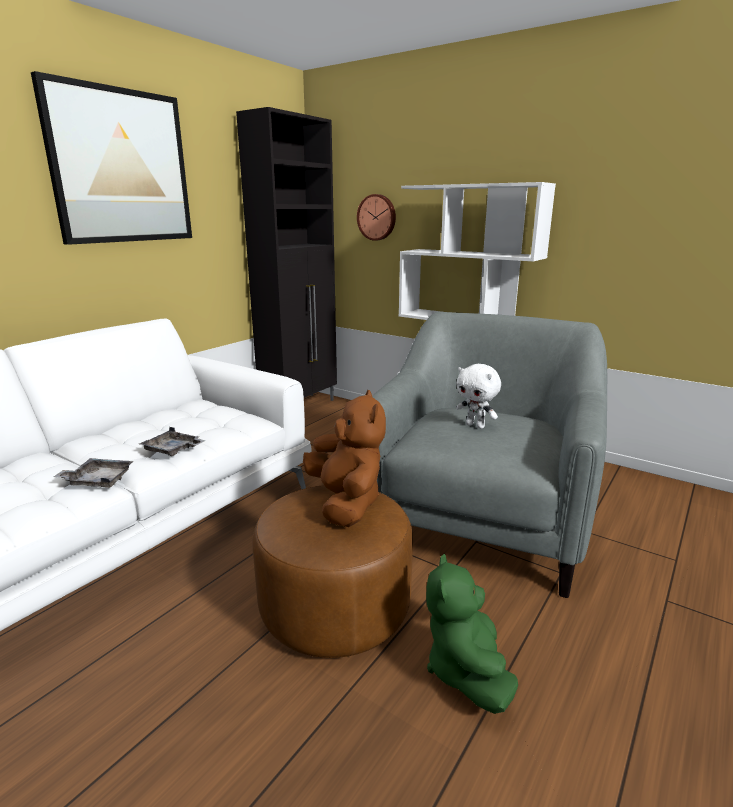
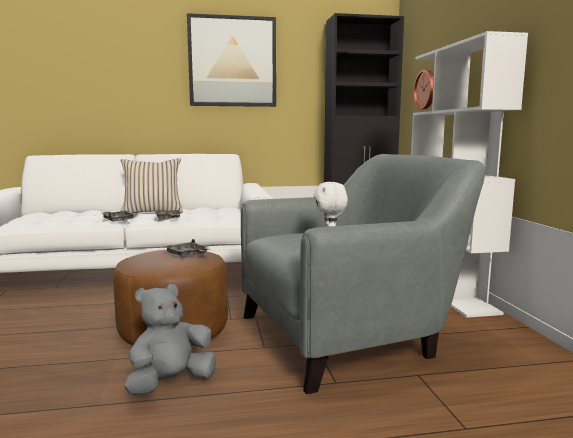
camera: 45 degrees right, 10 degrees down
brown plush toy [303,390,386,527] -> grey tray [164,239,211,257]
green plush toy [426,554,518,714] -> grey plush toy [124,284,216,395]
none -> beige pillow [121,158,183,213]

